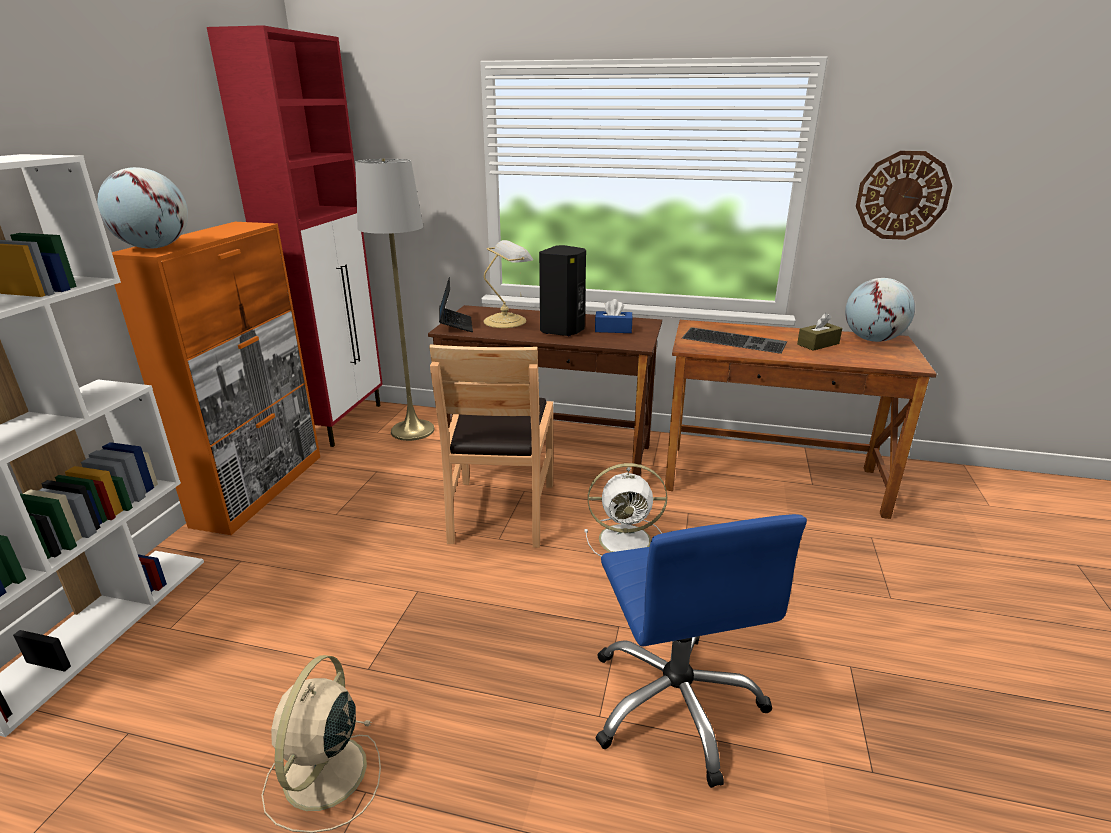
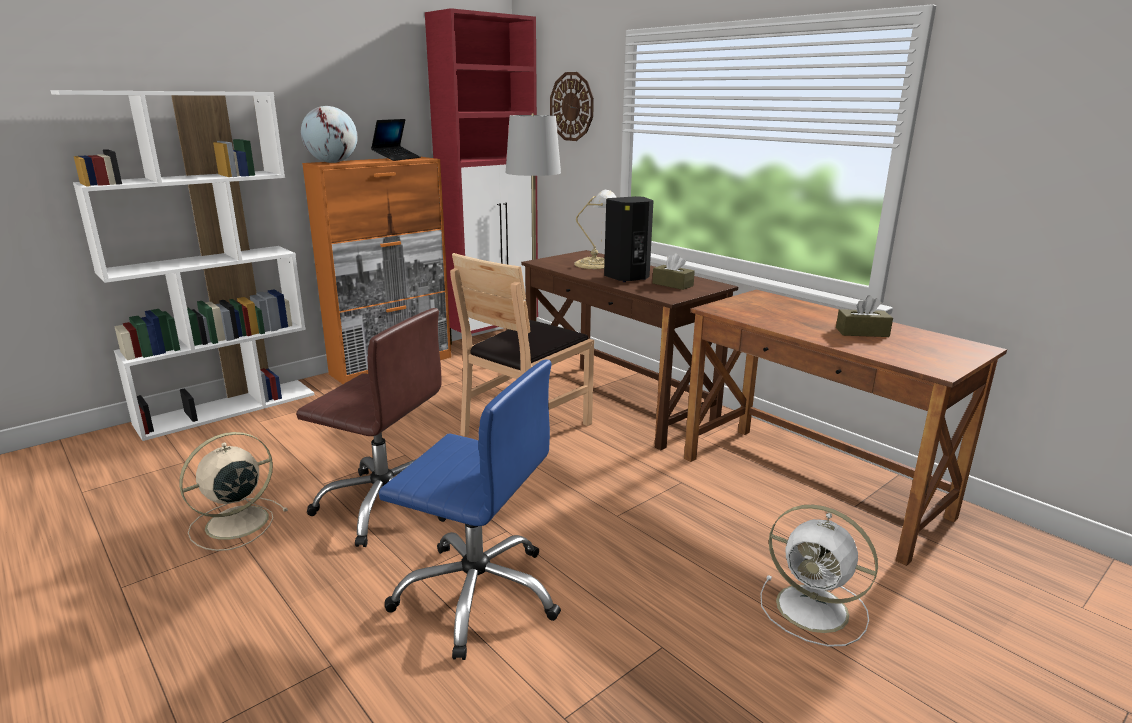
camera: 35 degrees right, 5 degrees down
laptop [439,277,473,332] -> laptop moved to [371,119,421,161]
white fan [584,463,667,557] -> white fan moved to [760,505,878,647]
blue tissue box [595,299,632,333] -> brown tissue box [652,253,695,290]
blue office chair [595,514,807,788] -> blue office chair turned 90 degrees counterclockwise [379,359,561,660]
keyboard [682,327,787,354] -> none
globe [845,278,915,342] -> none
wall clock [856,151,952,240] -> wall clock moved to [550,72,594,141]
none -> brown office chair [296,308,446,547]

